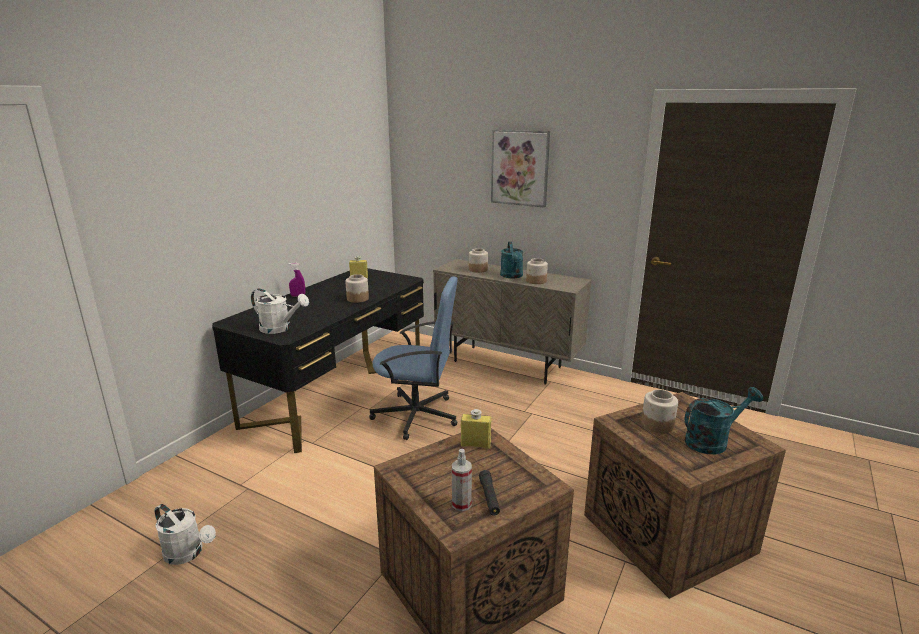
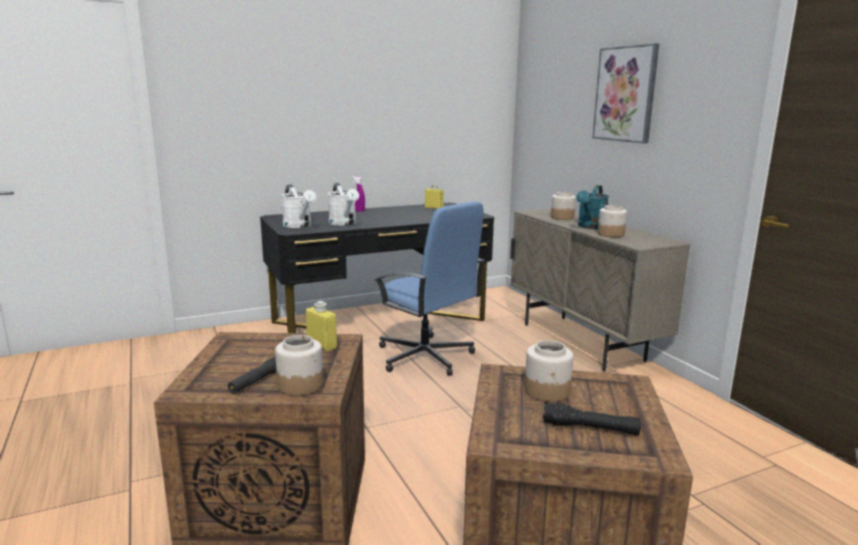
camera: 35 degrees right, 5 degrees down
white watering can [155,504,216,565] -> white watering can moved to [328,183,359,226]
jar [345,274,369,303] -> jar moved to [275,335,323,396]
spray bottle [452,449,472,511] -> none
turquoise watering can [684,387,763,454] -> black flashlight [543,402,641,435]

